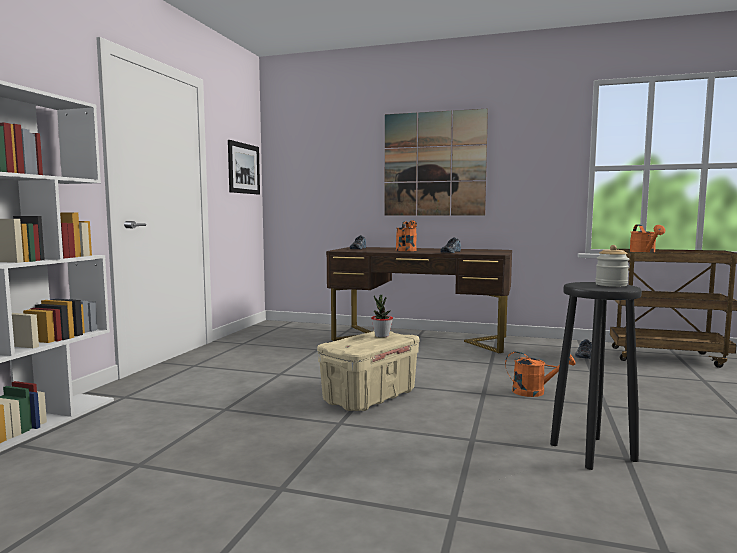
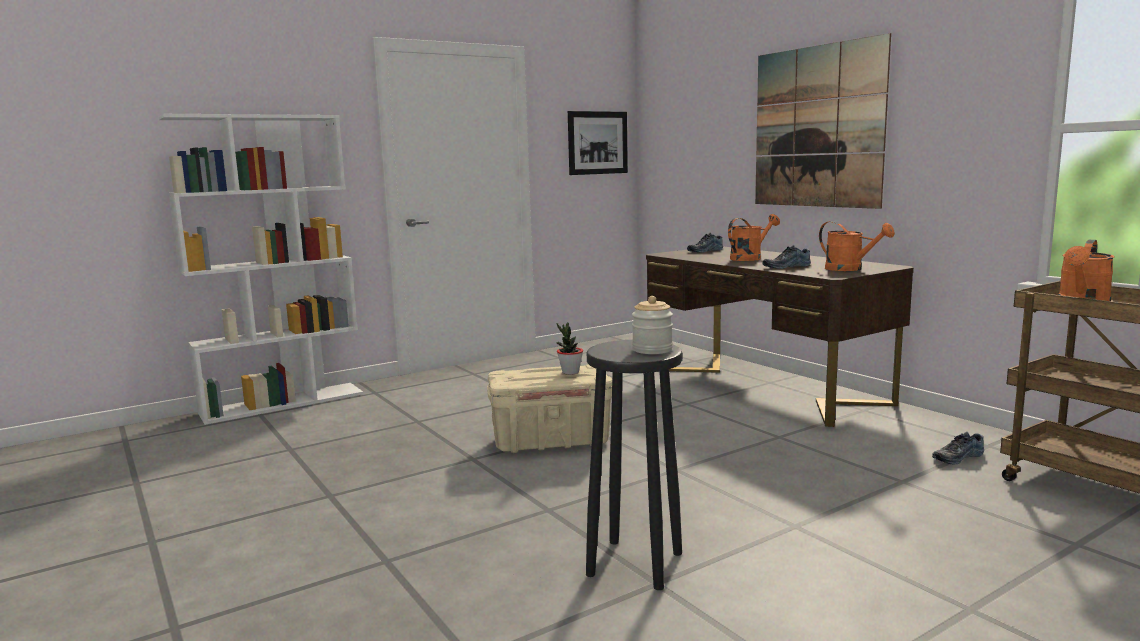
camera: 40 degrees right, 5 degrees up
orange watering can [505,352,575,397] -> orange watering can moved to [819,221,895,271]

